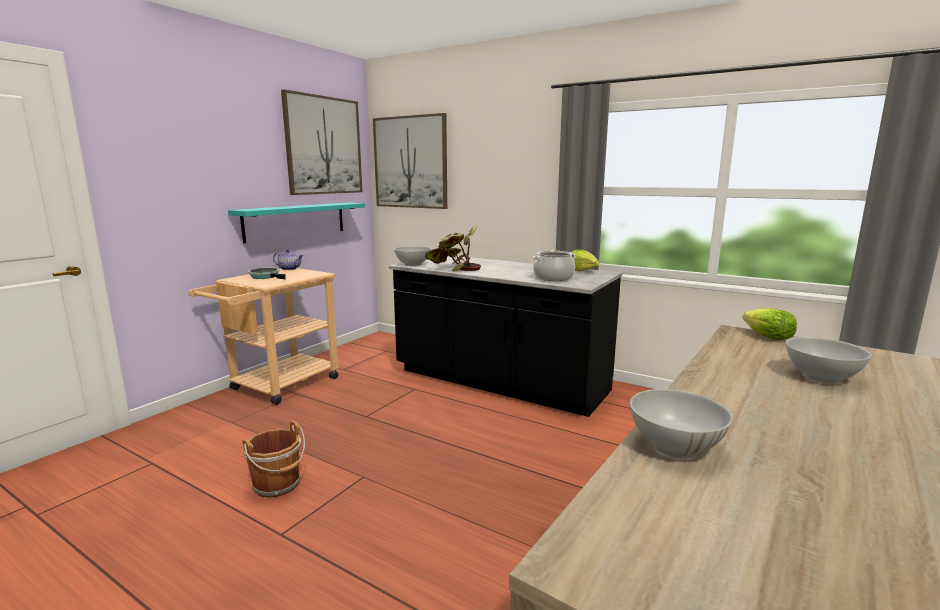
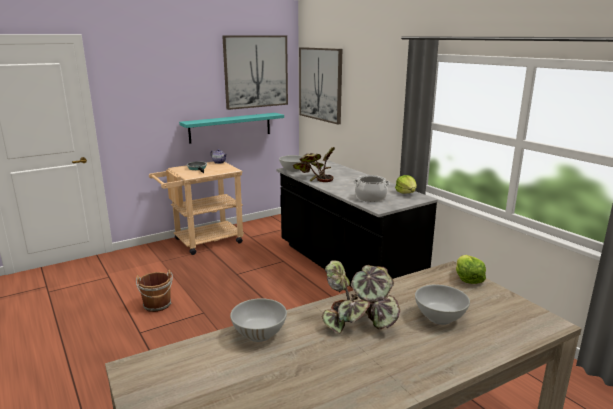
camera: 25 degrees right, 5 degrees up
none -> potted plant [322,260,400,334]

